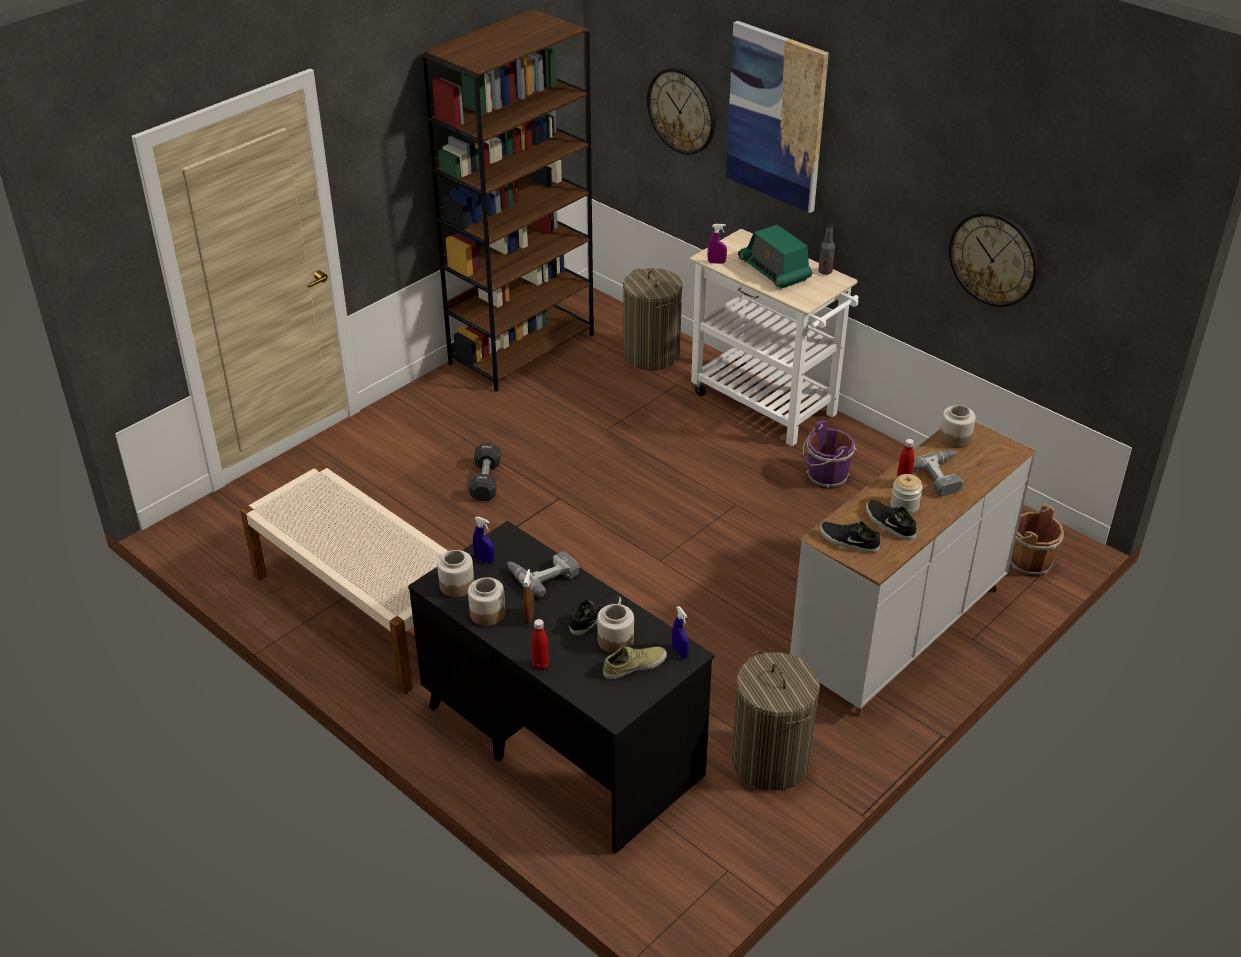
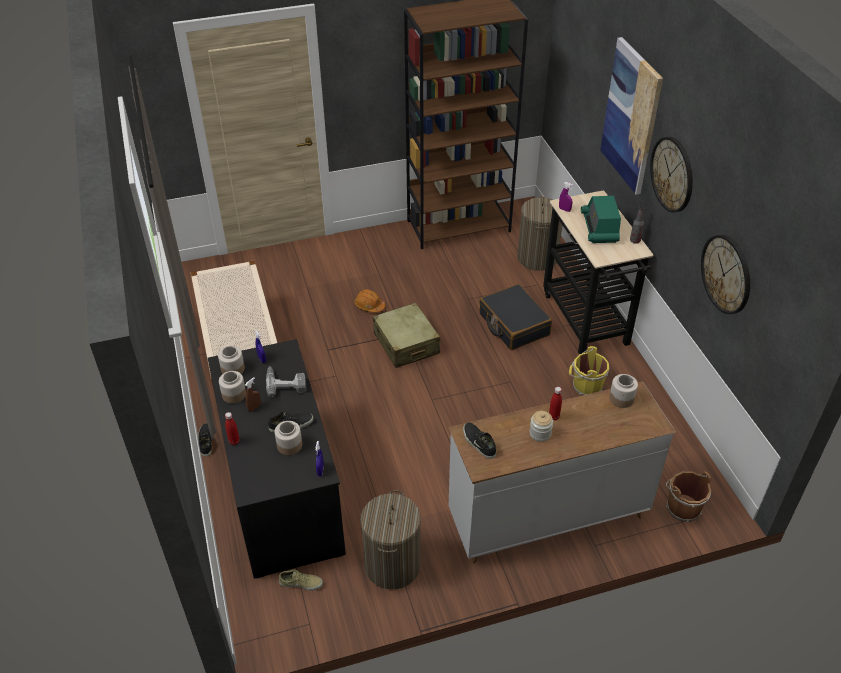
camera: 30 degrees right, 5 degrees up
black dumbbell [469,443,501,501] -> orange hard hat [355,289,385,313]
beige shoe [603,646,667,679] -> beige shoe moved to [279,569,323,591]
wall clock [647,68,716,155] -> wall clock moved to [650,137,693,212]
white cart [690,229,859,446] -> black cart [543,191,653,354]
purple bucket [802,421,856,489] -> yellow bucket [569,346,609,396]
black shoe [866,500,917,540] -> black shoe moved to [198,423,212,456]
power drill [913,450,963,497] -> none
none -> beige suitcase [373,303,440,368]
none -> black suitcase [479,284,552,350]

